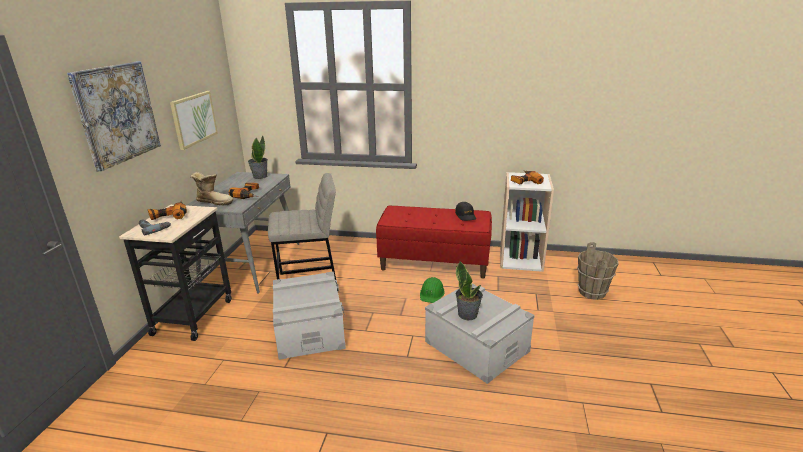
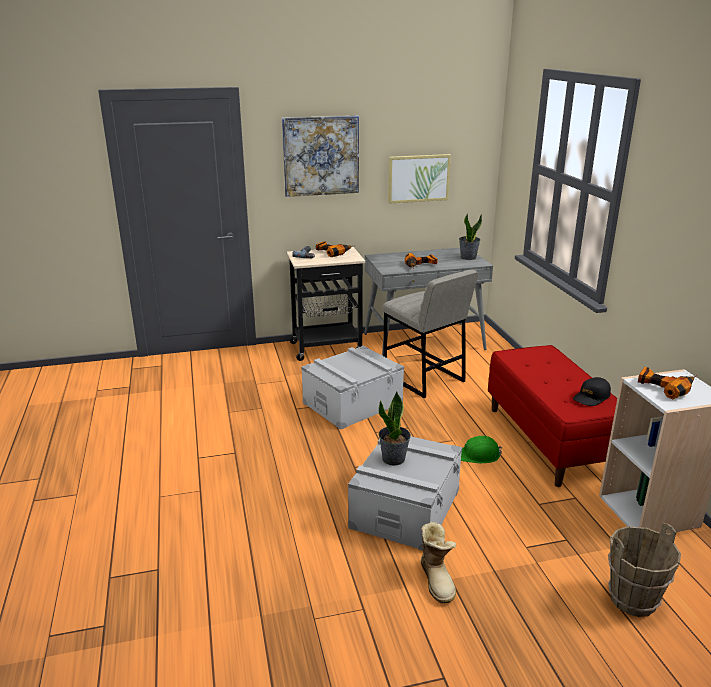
camera: 65 degrees right, 0 degrees up
boot [190,172,234,205] -> boot moved to [421,521,456,604]

